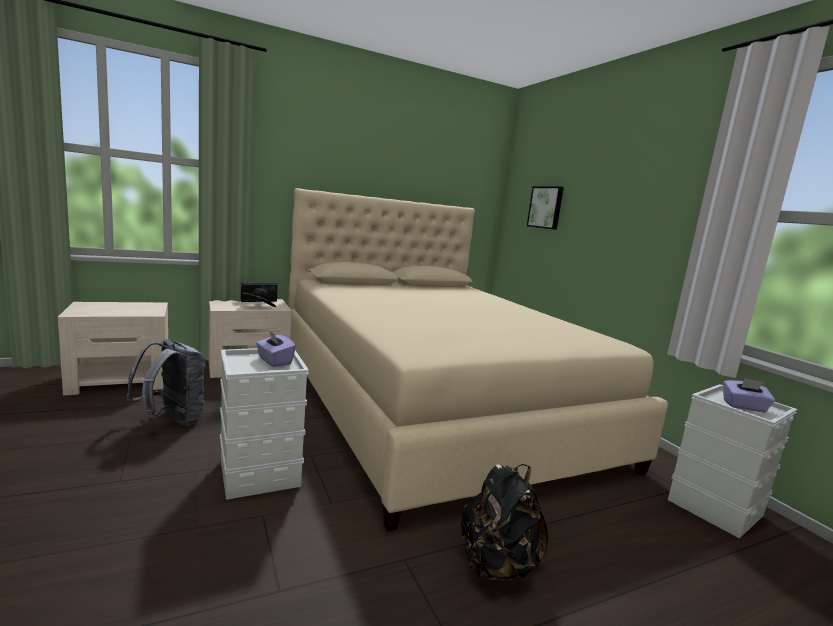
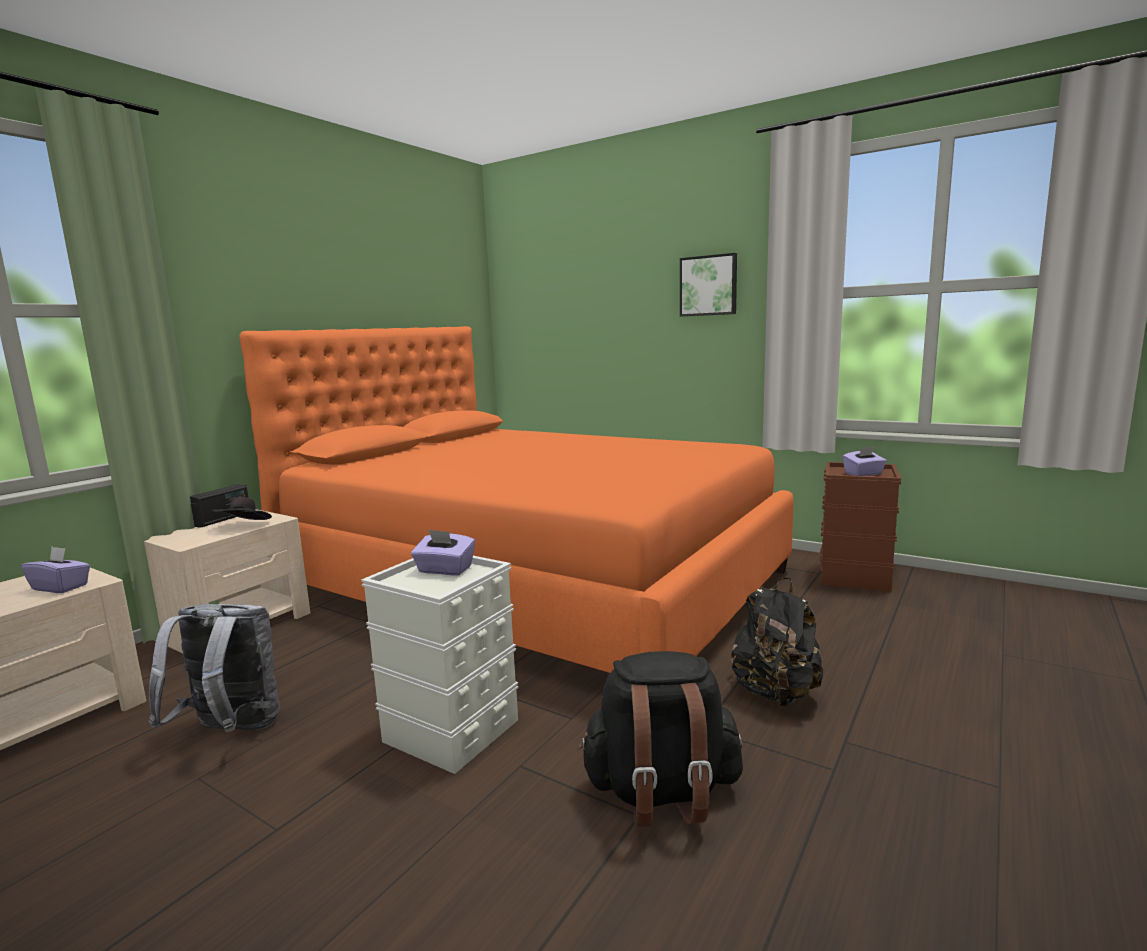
camera: 30 degrees left, 0 degrees up
beige bed [288,188,668,532] -> orange bed [240,326,794,673]
picture [527,186,564,230] -> picture moved to [680,253,737,317]
grey storage box [668,384,798,538] -> brown storage box [820,462,901,592]
none -> purple tissue box [21,547,90,593]
none -> black backpack [578,651,743,827]

